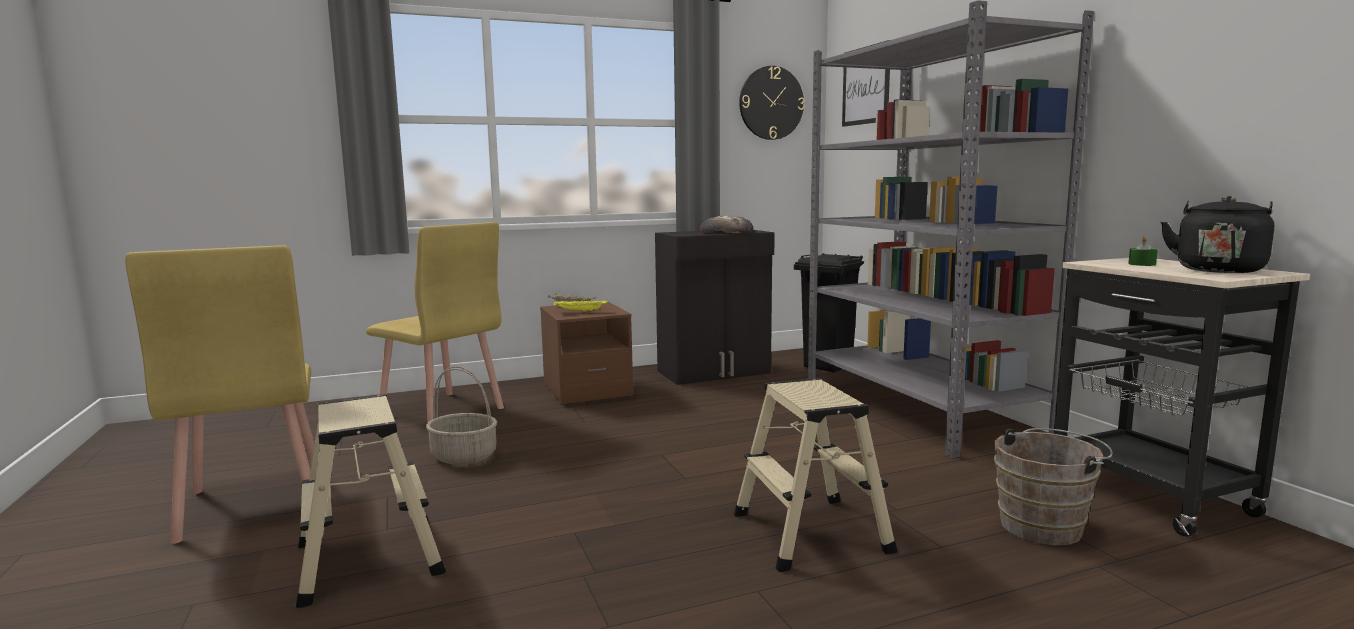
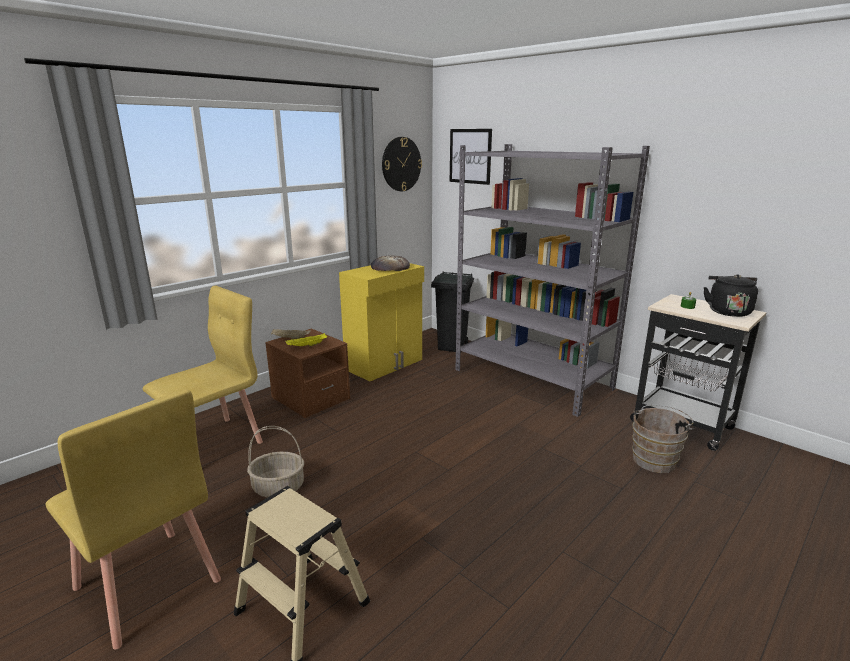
camera: 25 degrees left, 10 degrees up
yellow chair [366,222,504,422] -> yellow chair turned 60 degrees counterclockwise [143,286,263,444]
black cabinet [655,230,775,385] -> yellow cabinet [339,263,424,381]
beige step ladder [734,378,897,572] -> none

